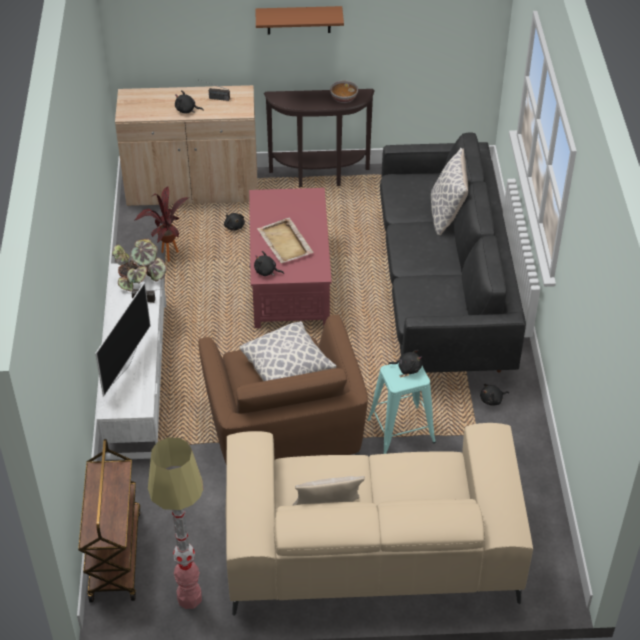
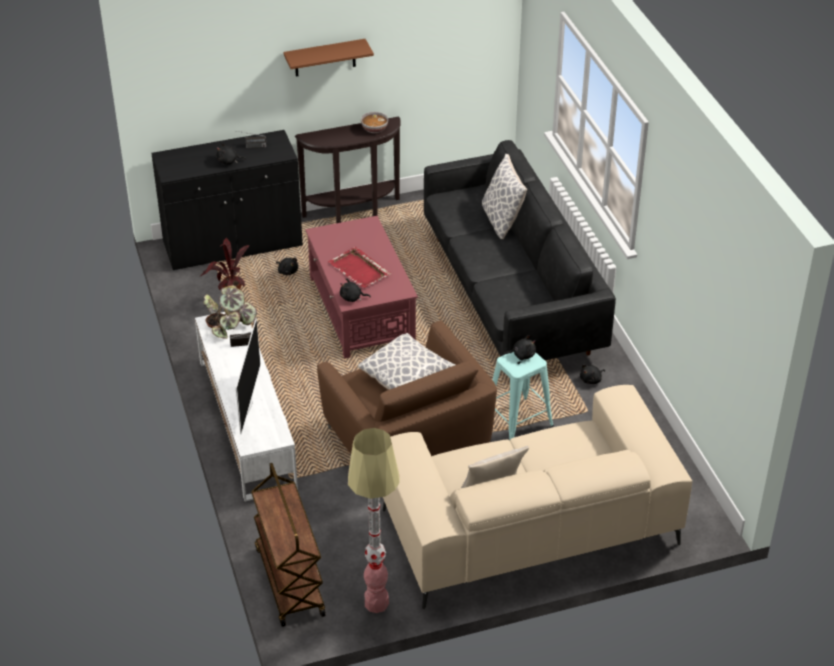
camera: 15 degrees left, 5 degrees down
beige cabinet [115,85,258,206] -> black cabinet [151,130,303,271]
beige tray [257,218,314,264] -> red tray [328,247,391,288]

